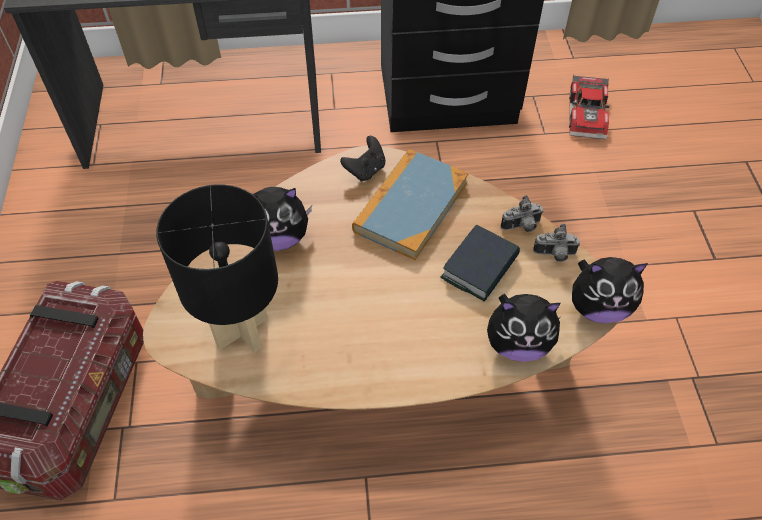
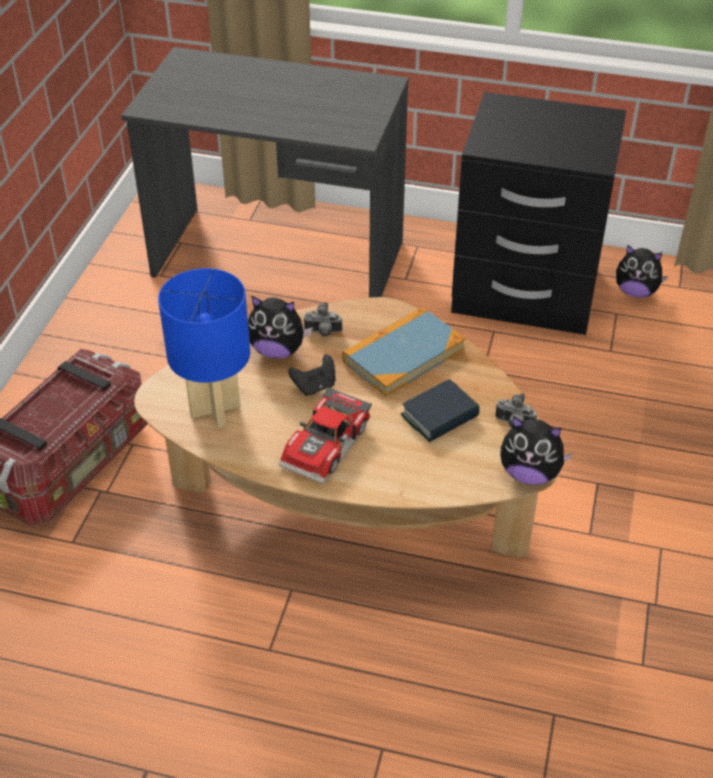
camera: 20 degrees right, 10 degrees down
black table lamp [156,184,278,353] -> blue table lamp [158,268,250,428]
black game controller [340,136,386,181] -> black game controller moved to [288,354,335,396]
plush toy [487,294,562,362] -> plush toy moved to [616,244,668,298]
camera [501,195,544,232] -> camera moved to [303,302,342,336]
toy car [569,75,609,140] -> toy car moved to [279,387,372,484]

